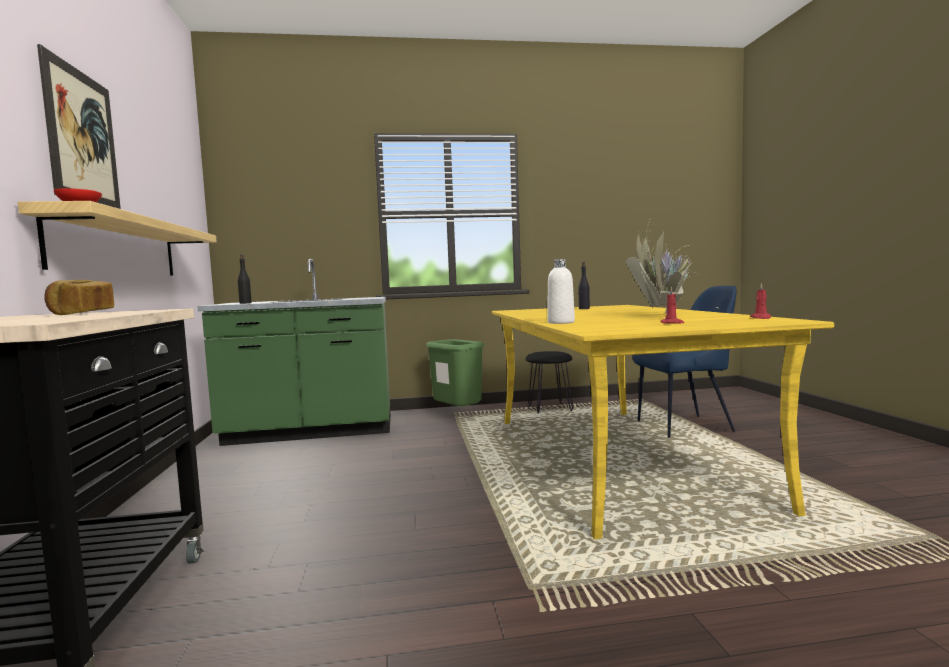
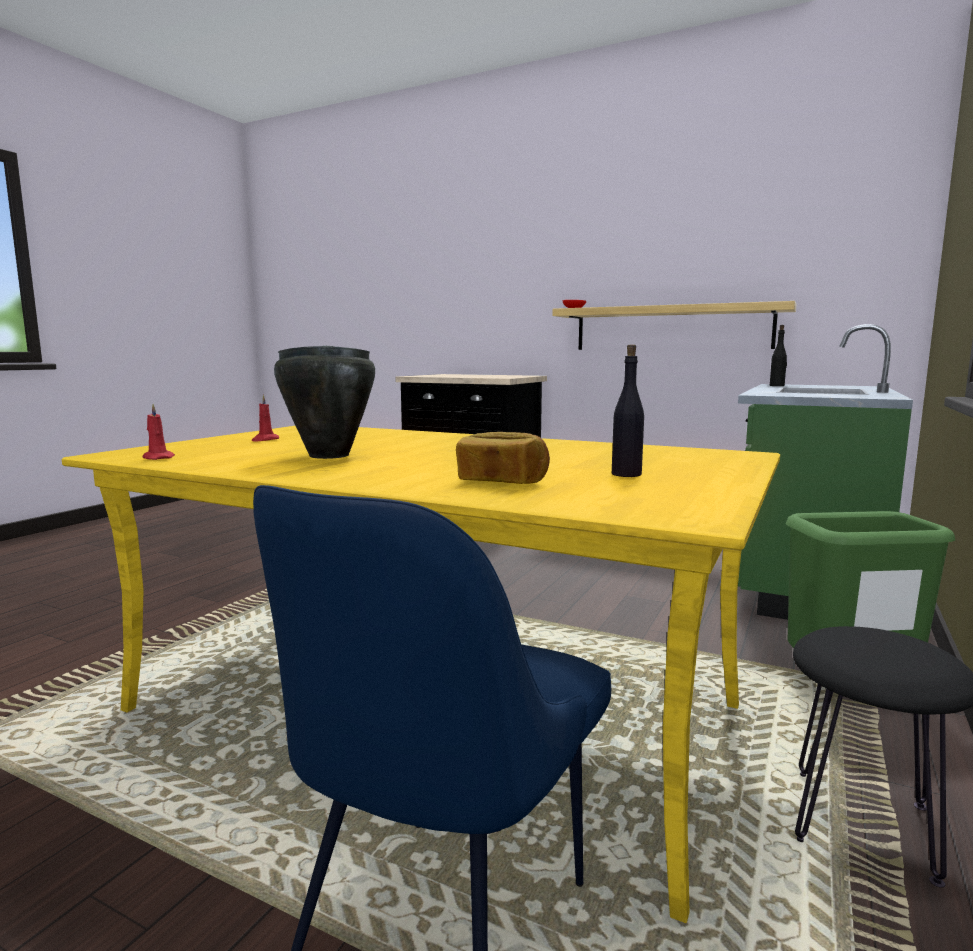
camera: 125 degrees right, 5 degrees up
picture [37,44,121,209] -> none
bread [44,280,114,315] -> bread moved to [456,432,550,484]
white bottle [547,259,575,324] -> none
potted plant [626,220,718,314] -> black cooking pot [274,346,375,459]

